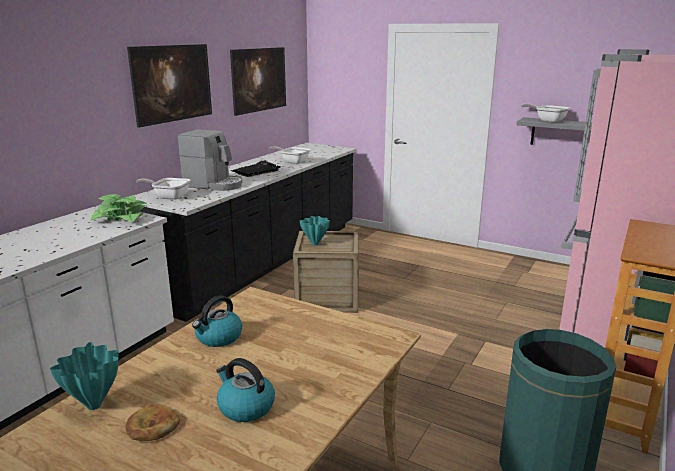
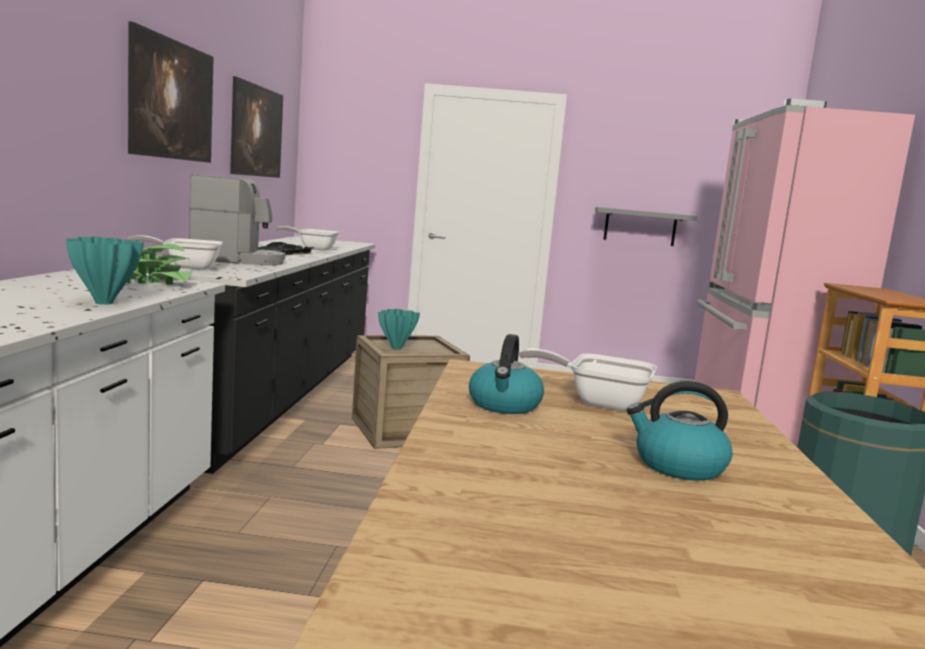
camera: 25 degrees left, 10 degrees down
turquoise vase [50,342,119,410] -> turquoise vase moved to [66,236,144,305]
bread [125,404,180,441] -> none
frying pan [521,104,570,123] -> frying pan moved to [519,348,657,411]

